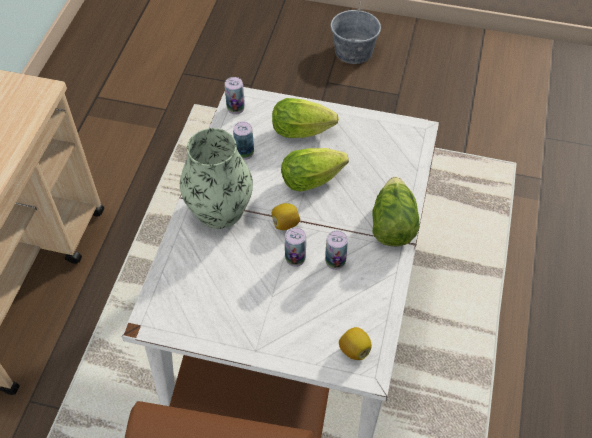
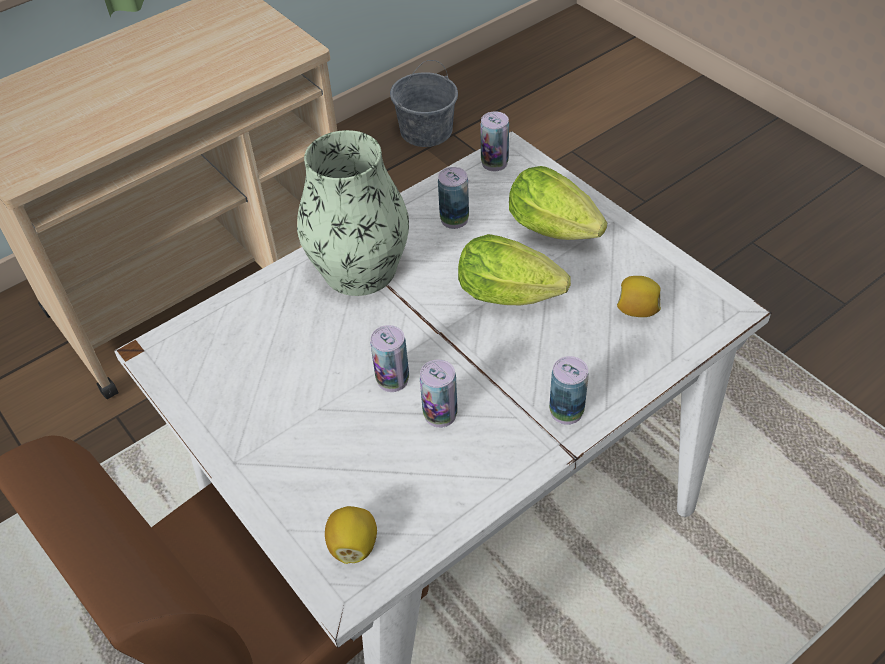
camera: 40 degrees right, 5 degrees down
lemon [272,203,300,230] -> lemon moved to [617,276,661,317]
grey bucket [330,4,381,64] -> grey bucket moved to [390,60,458,147]
lettuce [372,177,419,246] -> can [549,356,589,425]

